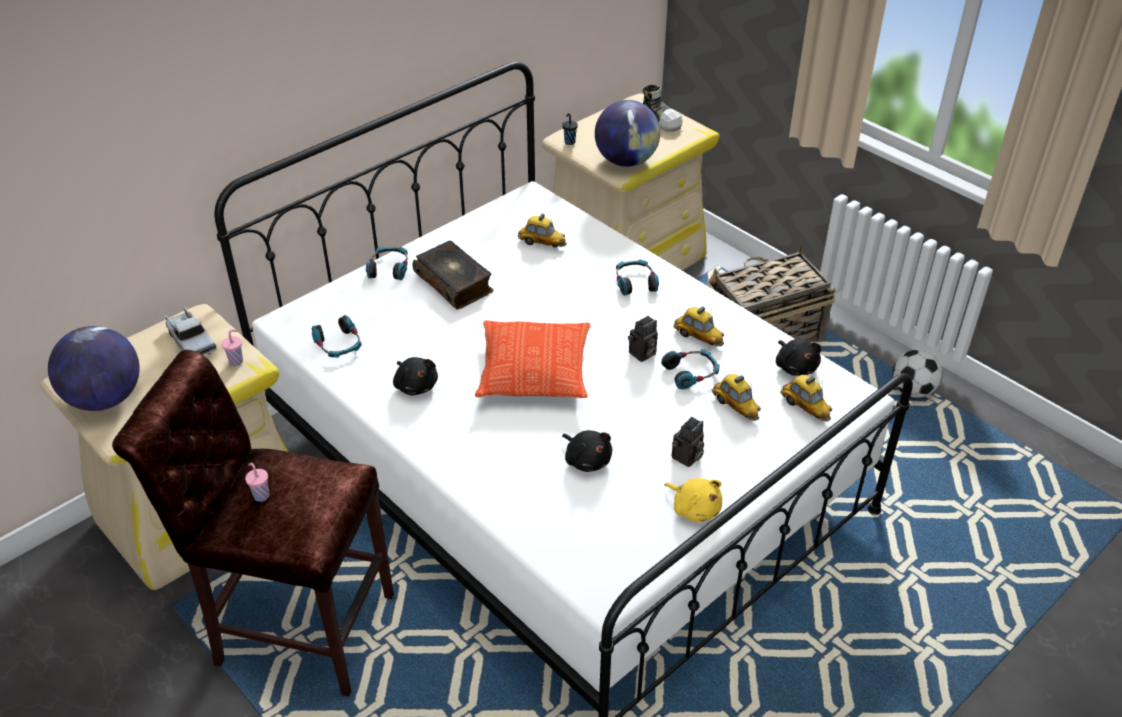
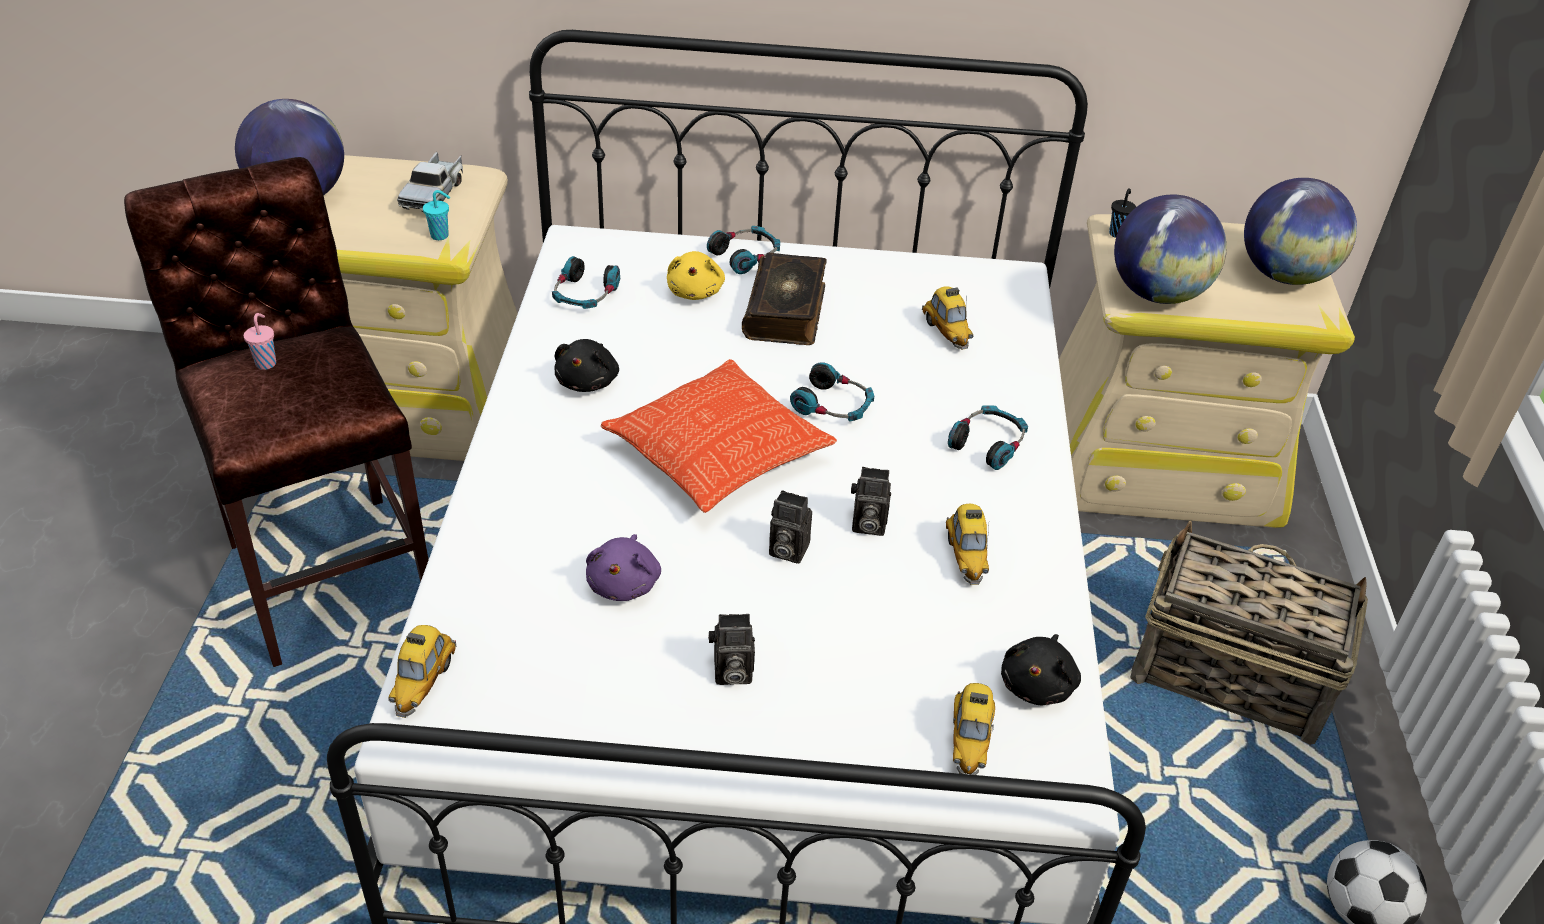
camera: 45 degrees right, 0 degrees up
pink cup [222,329,243,366] -> turquoise cup [423,190,450,240]
black plush toy [562,430,612,472] -> purple plush toy [586,534,661,601]
shoe [643,85,683,132] -> globe [1244,178,1357,285]
headphones [661,349,720,389] -> headphones moved to [790,362,874,422]
yellow plush toy [664,478,722,522] -> yellow plush toy moved to [667,251,725,300]
toy car [712,374,761,421] -> toy car moved to [388,625,456,718]
none -> camera [769,490,812,564]

